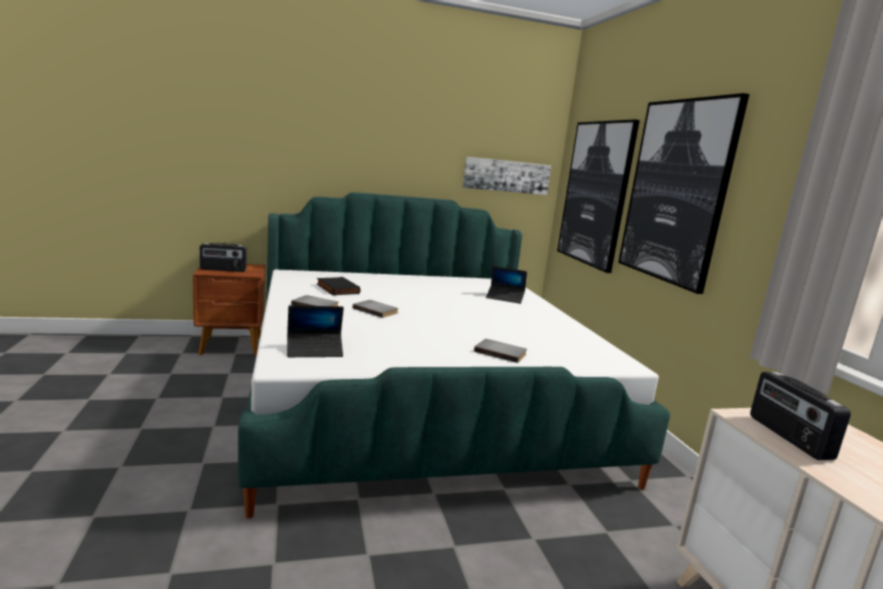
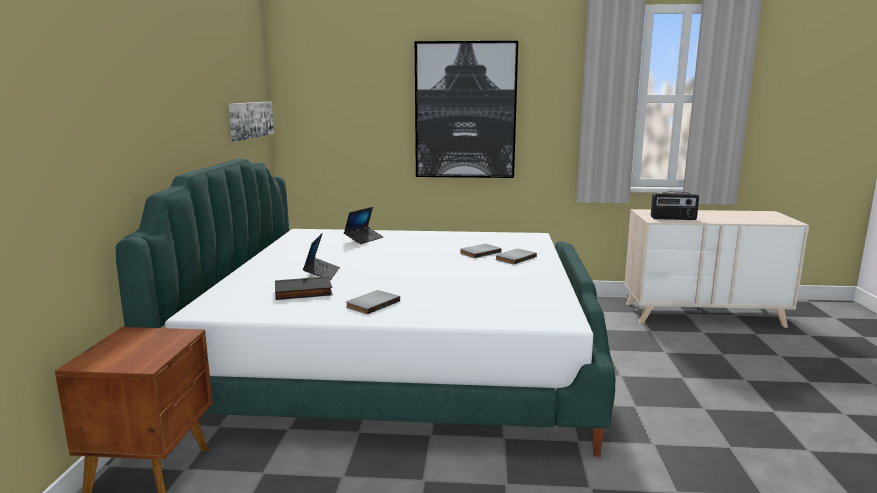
camera: 70 degrees left, 0 degrees up
radio [200,243,247,272] -> none
laptop [287,305,344,357] -> laptop moved to [303,233,340,280]
grey book [353,300,399,318] -> grey book moved to [460,244,502,258]
picture [557,119,640,273] -> none

